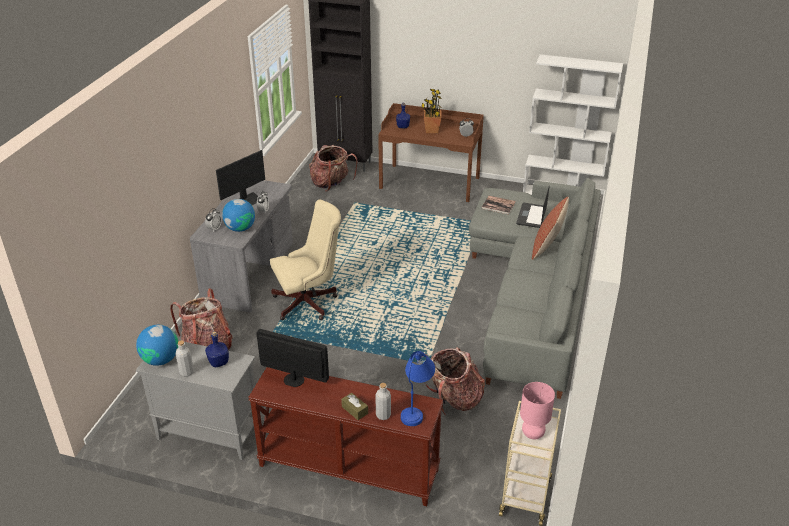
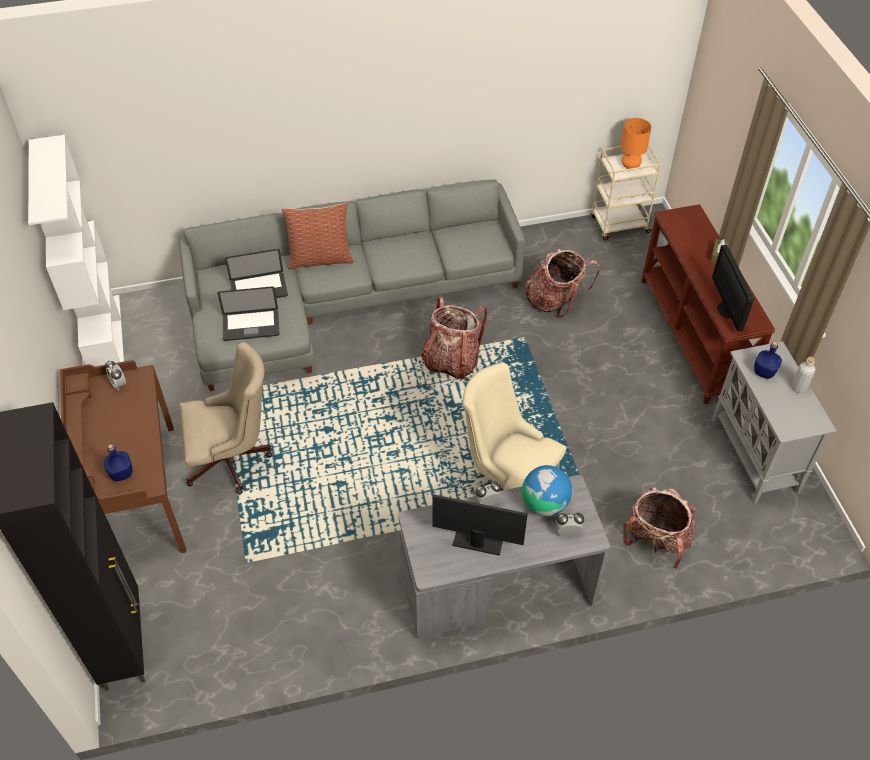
camera: 120 degrees left, 15 degrees up
globe [136,325,178,366] -> none
backpack [309,145,358,192] -> backpack moved to [421,297,487,379]
grey bottle [375,383,391,420] -> none
blue table lamp [401,351,435,426] -> none
potted plant [421,89,443,133] -> none
book [482,196,516,215] -> laptop [217,286,279,341]
pink table lamp [520,382,555,439] -> orange table lamp [621,118,652,169]
none -> beige office chair [179,342,272,495]

